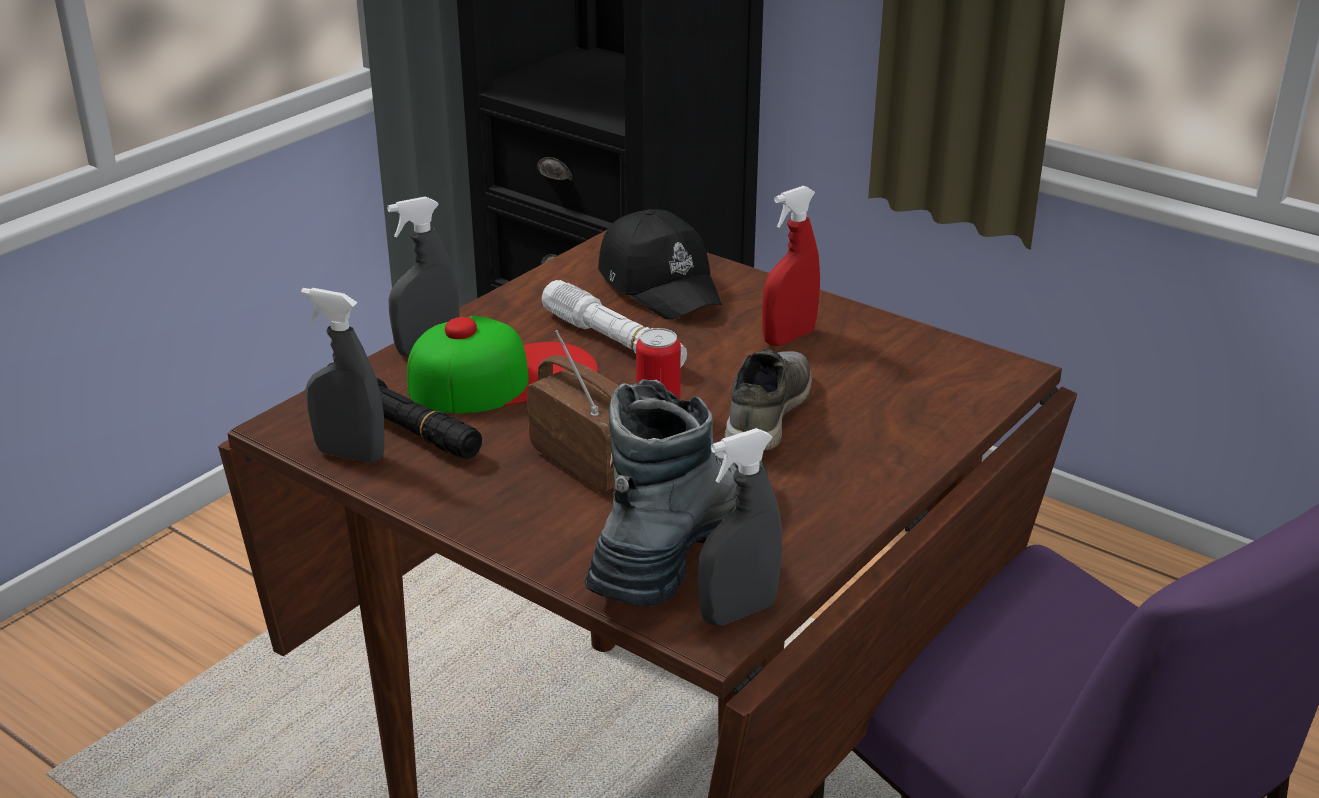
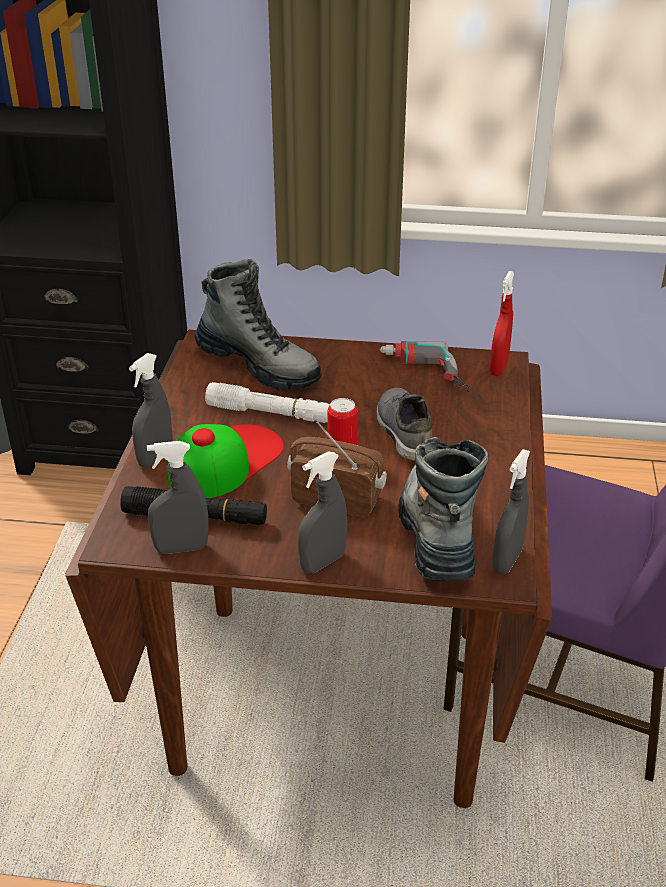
camera: 30 degrees left, 5 degrees up
black cap [598,209,722,320] -> boot [195,259,322,390]
red spray bottle [762,186,820,346] -> red spray bottle moved to [489,271,514,376]
none -> grey spray bottle [298,451,347,573]
none -> power drill [380,341,469,392]

